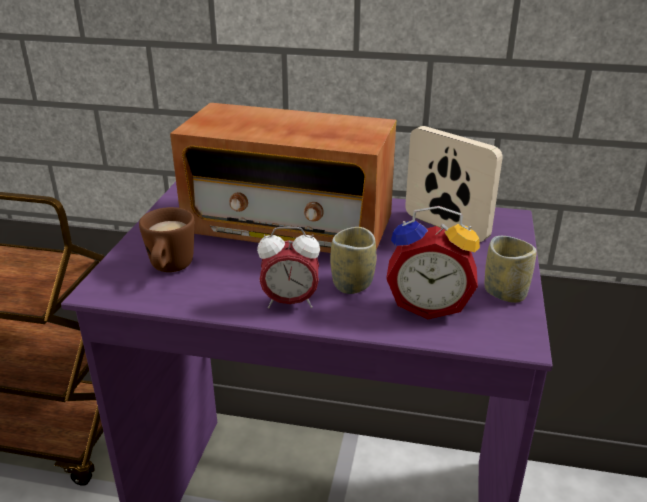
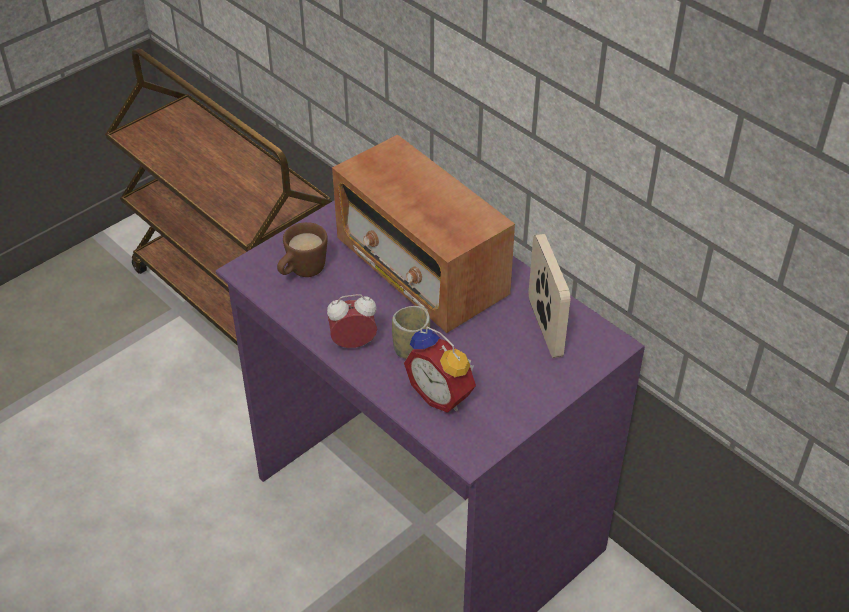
camera: 35 degrees right, 15 degrees up
alarm clock [257,227,320,308] -> alarm clock turned 135 degrees clockwise [327,294,377,348]
cup [485,236,537,303] -> none

